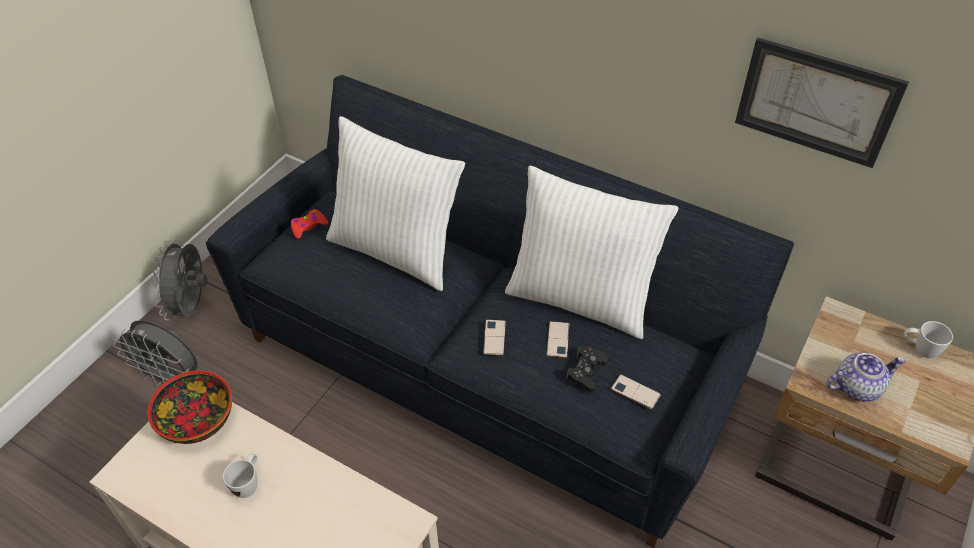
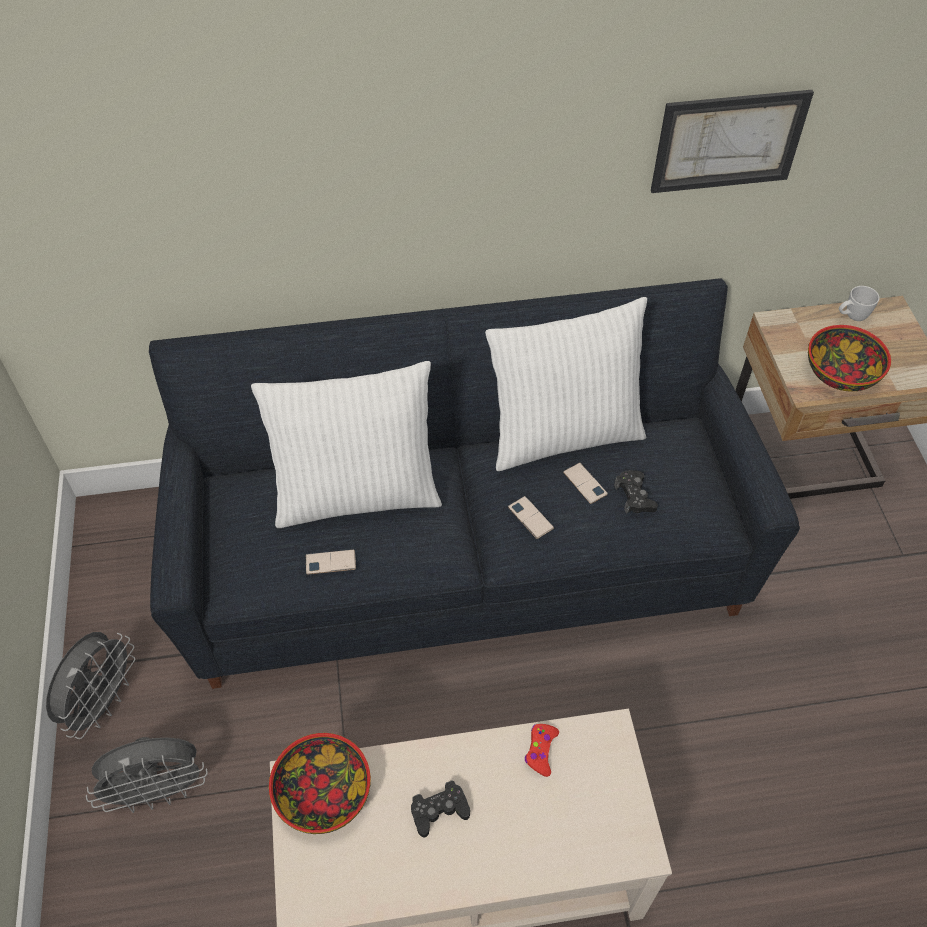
camera: 40 degrees left, 5 degrees up
grey fan [153,240,207,320] -> grey fan turned 120 degrees counterclockwise [46,632,135,739]
white mug [223,454,258,498] -> black game controller [411,780,470,838]
red game controller [291,209,328,239] -> red game controller moved to [525,724,559,777]
phone [611,374,661,410] -> phone moved to [306,550,356,574]
teapot [826,353,906,402] -> bowl [808,325,891,391]

